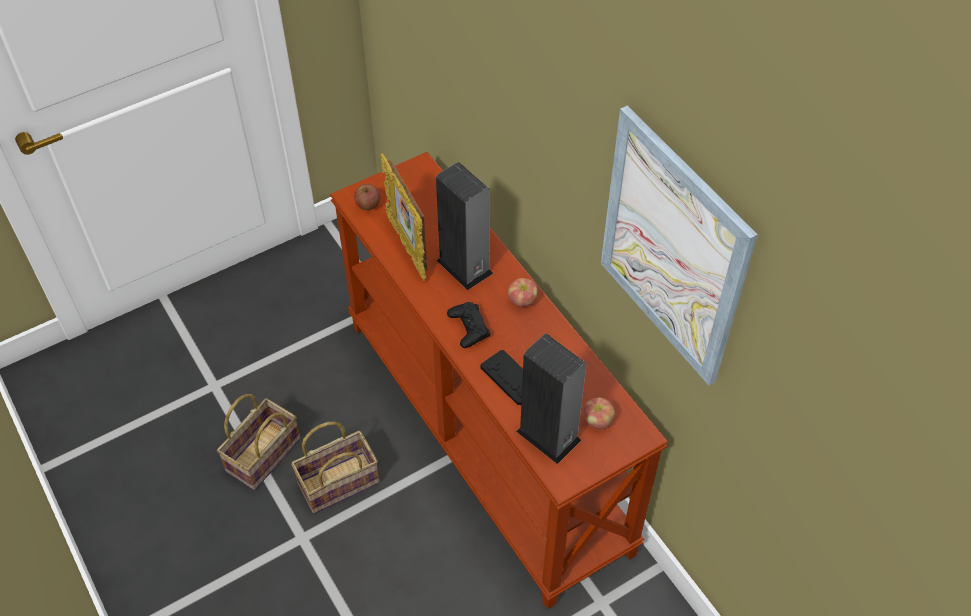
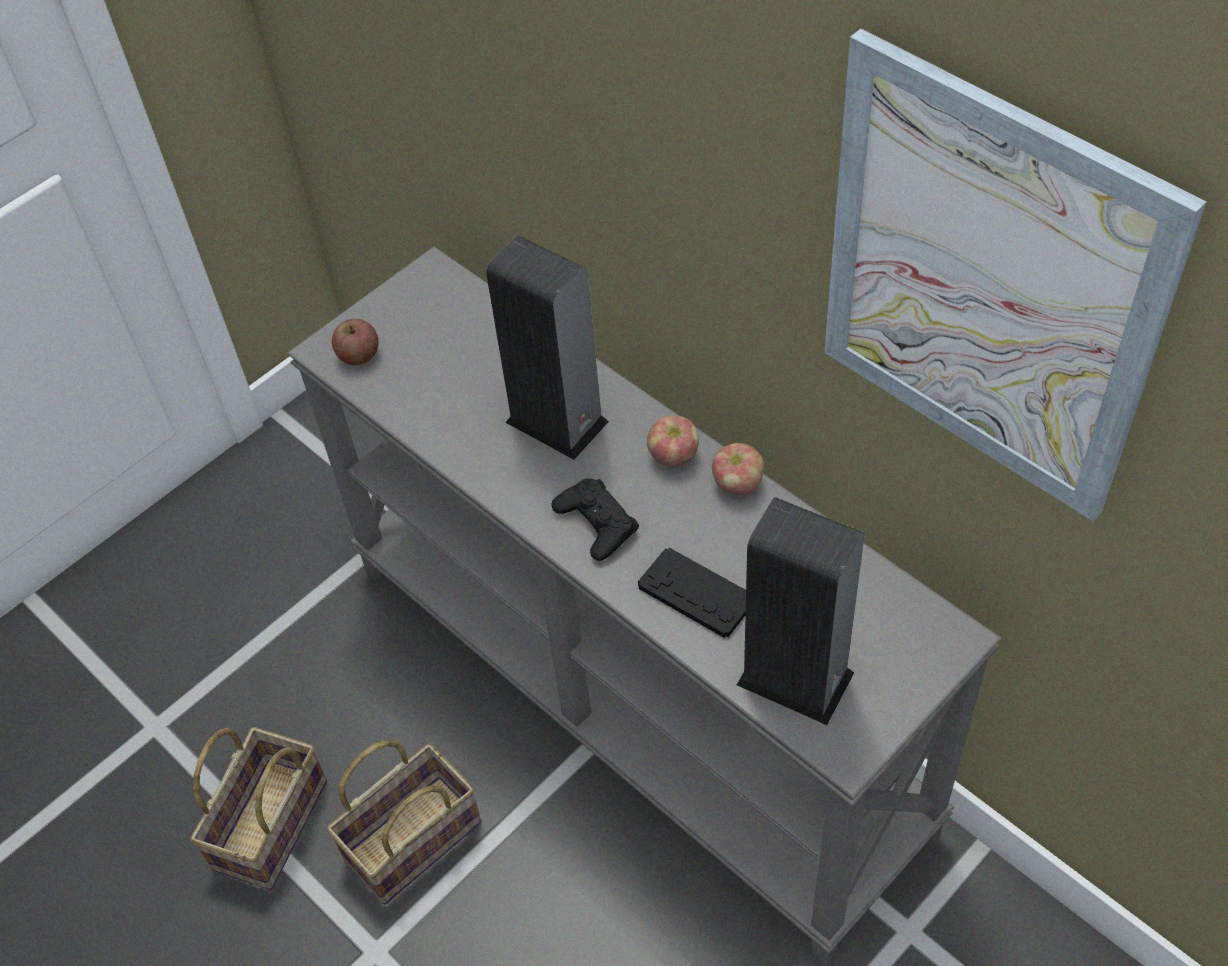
camera: 10 degrees left, 0 degrees up
brown console table [330,152,668,609] -> grey console table [287,247,1002,966]
picture frame [380,153,427,281] -> none
apple [583,398,615,429] -> apple moved to [712,443,764,495]

